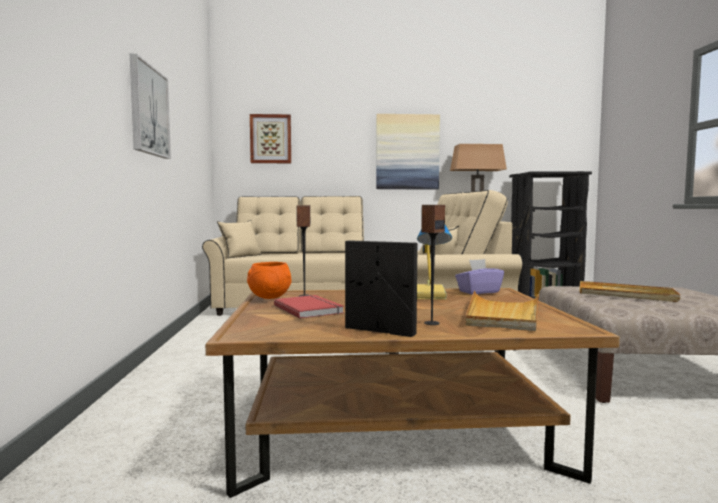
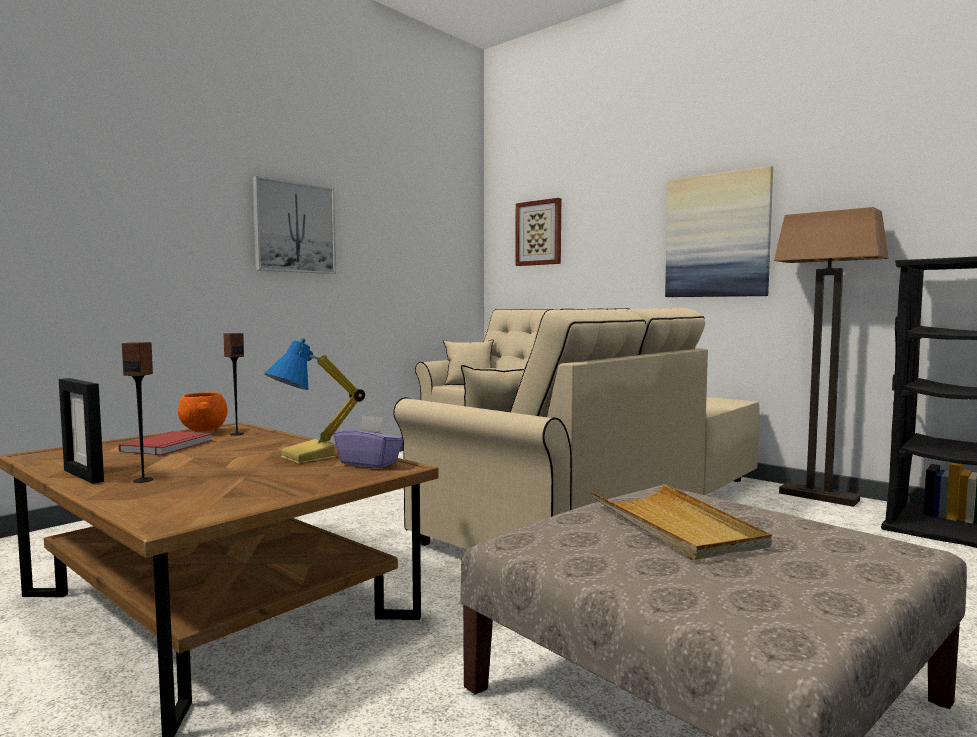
camera: 45 degrees right, 0 degrees up
picture frame [345,240,418,337] -> picture frame turned 150 degrees clockwise [59,378,104,484]
beige tray [466,291,539,331] -> none

